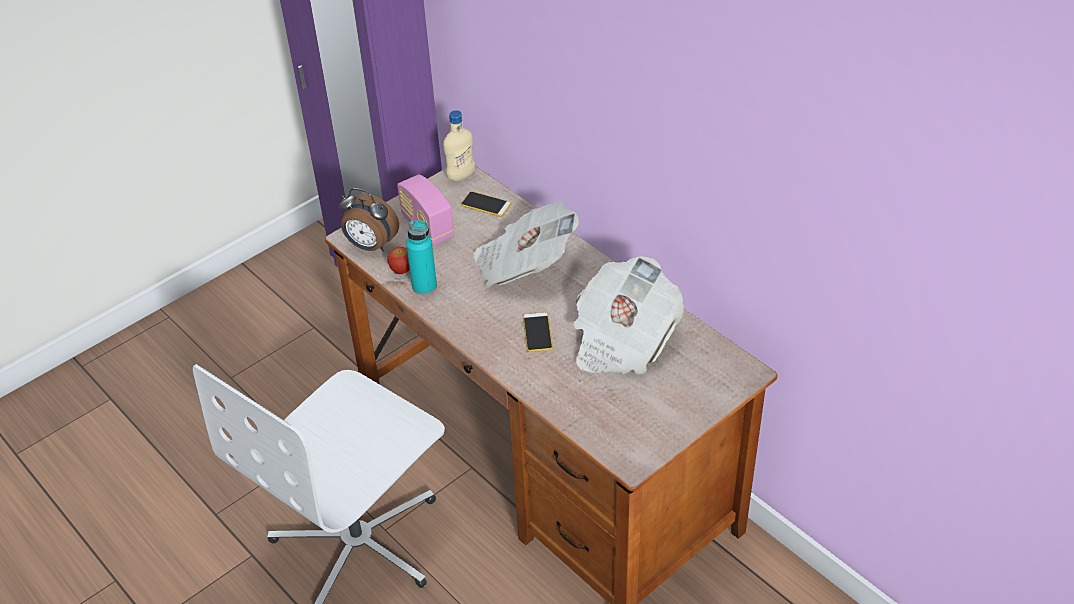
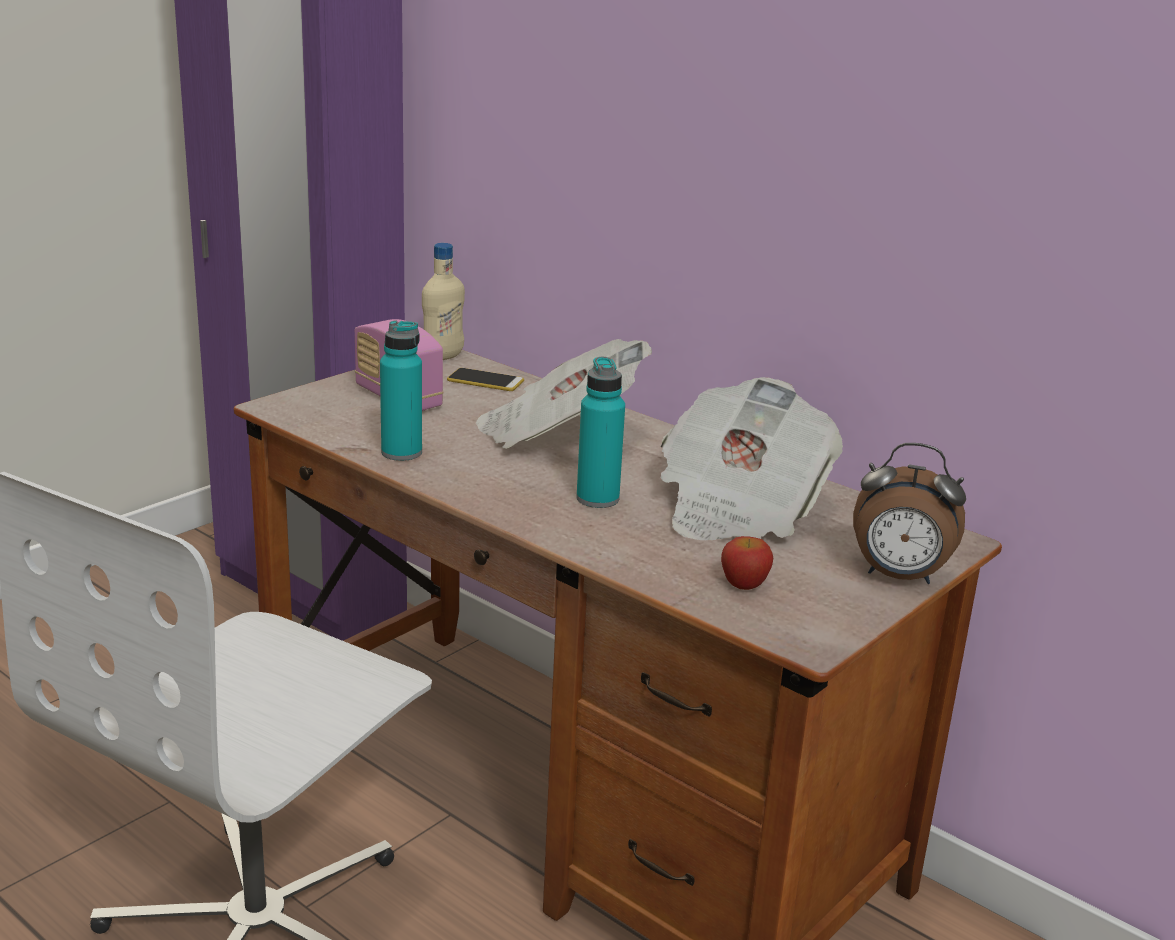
camera: 10 degrees left, 20 degrees down
alarm clock [339,188,399,251] -> alarm clock moved to [853,443,966,584]
apple [387,247,410,274] -> apple moved to [721,536,773,590]
phone [523,312,553,352] -> turquoise bottle [576,357,625,508]

